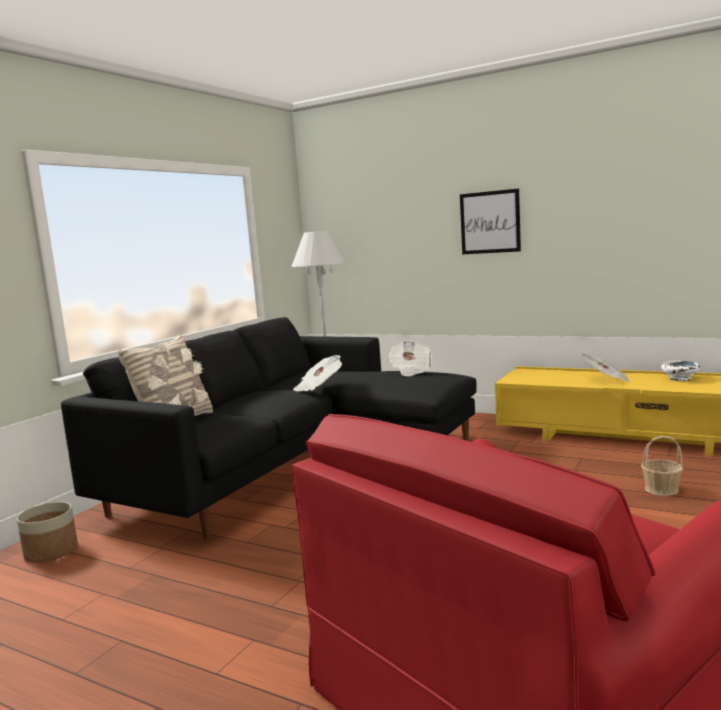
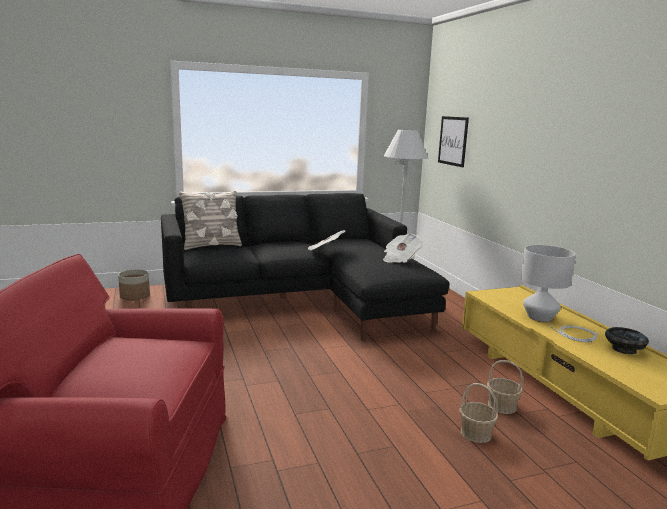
camera: 40 degrees right, 5 degrees up
picture [460,189,521,254] -> picture moved to [438,116,469,167]
newspaper [580,353,632,383] -> grey table lamp [521,245,597,343]
white bowl [661,361,700,381] -> black bowl [605,327,649,354]
none -> basket [487,360,523,414]

